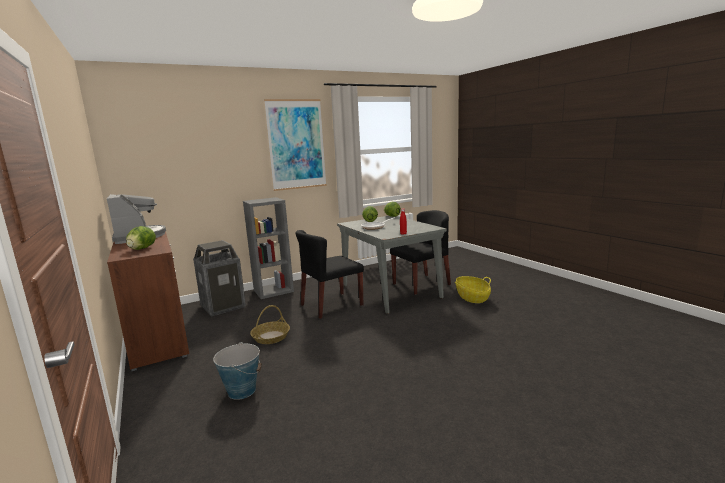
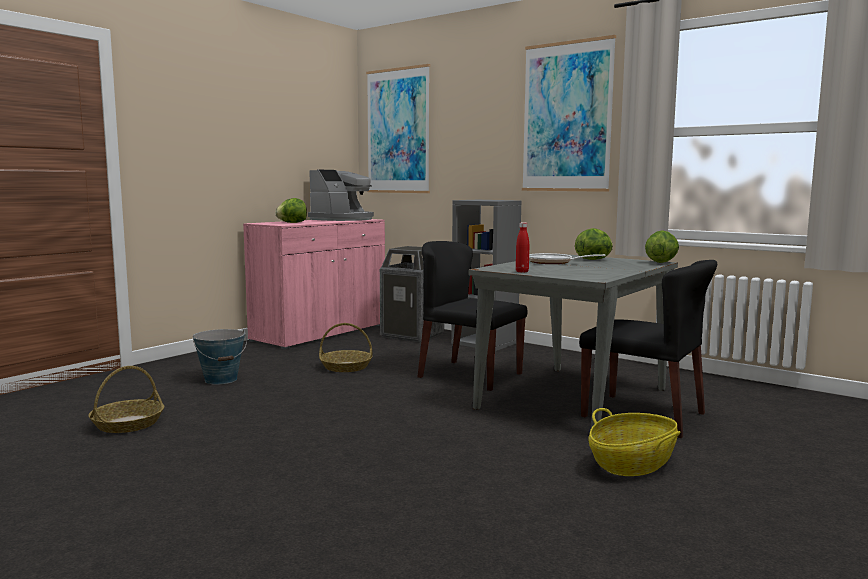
camera: 65 degrees right, 5 degrees down
brown cabinet [107,232,189,371] -> pink cabinet [243,219,385,349]
none -> basket [88,366,164,433]
none -> picture [366,64,430,193]

